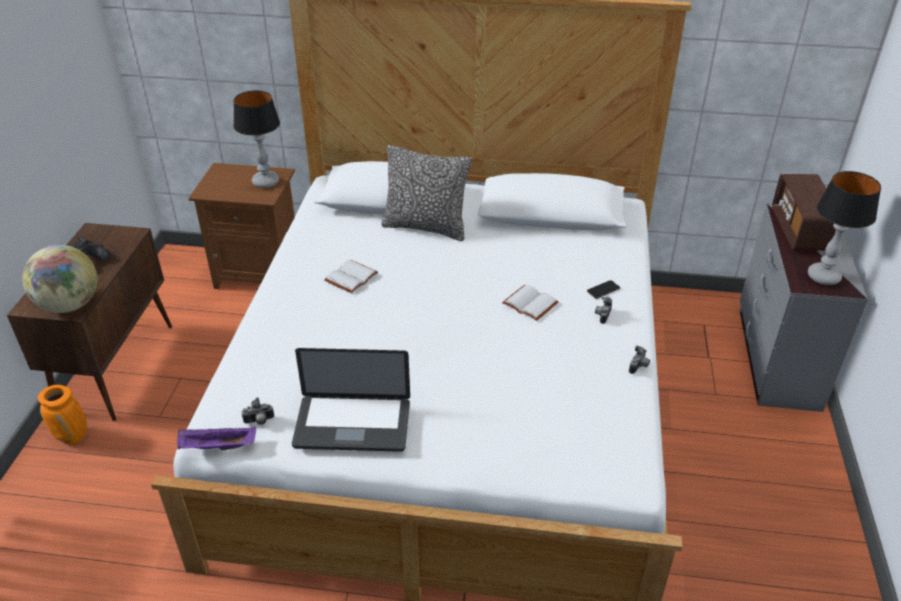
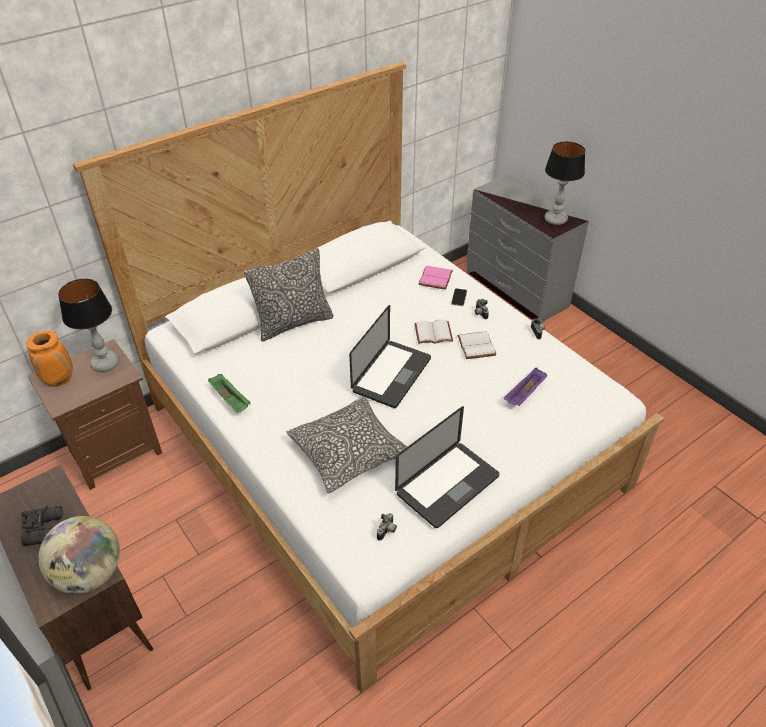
camera: 45 degrees left, 5 degrees up
orange vase [38,385,87,444] -> orange vase moved to [26,331,73,387]
purple tray [177,427,256,450] -> purple tray moved to [504,367,547,406]
white book [324,260,378,293] -> white book moved to [457,331,496,359]
radio [772,174,836,251] -> none
none -> green tray [208,374,250,413]
none -> pillow [287,396,407,493]
none -> laptop [349,305,431,408]
none -> pink book [418,266,453,290]

